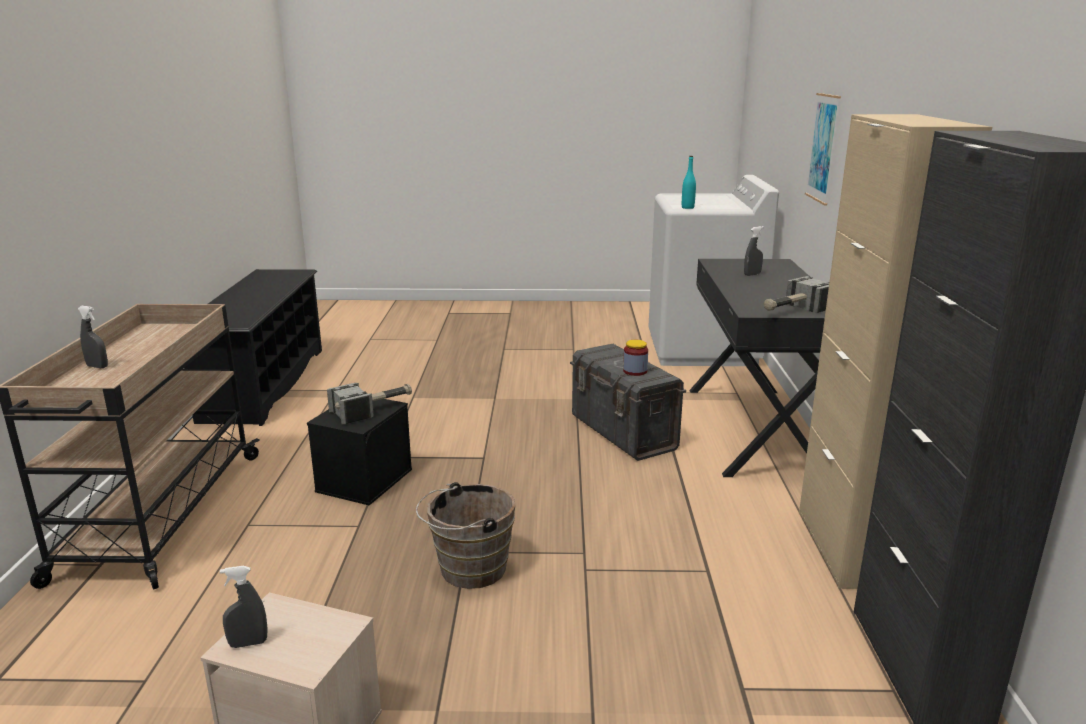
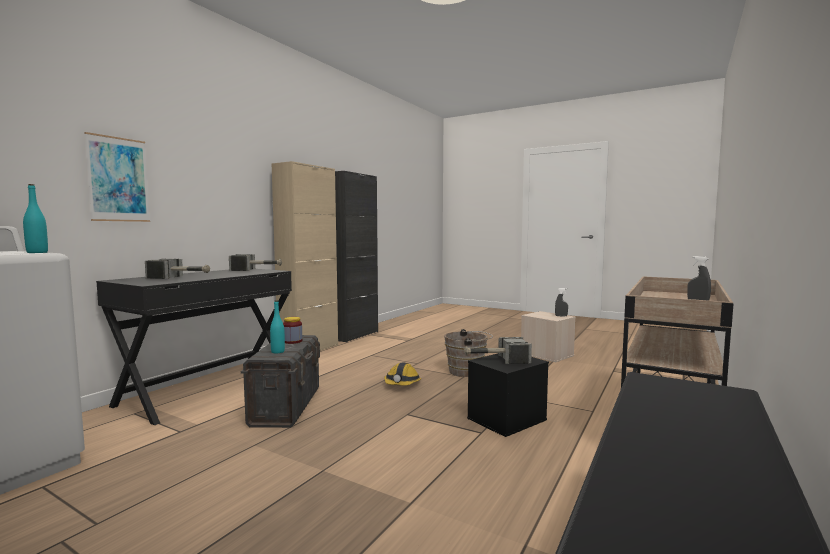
camera: 150 degrees left, 15 degrees down
grey spray bottle [744,226,764,276] -> hammer [145,259,210,279]
none -> turquoise bottle [270,300,285,353]
none -> hard hat [384,363,421,386]

